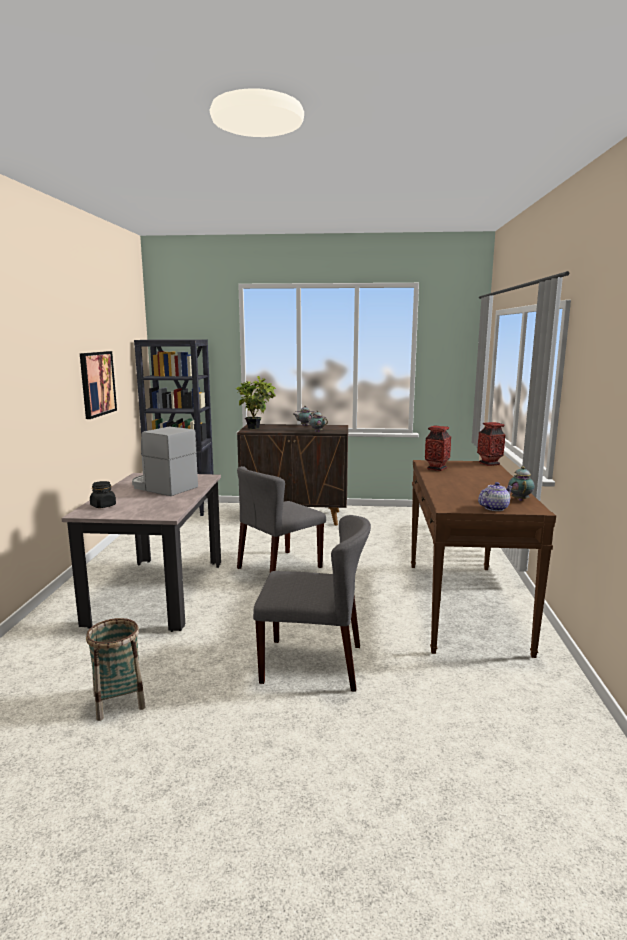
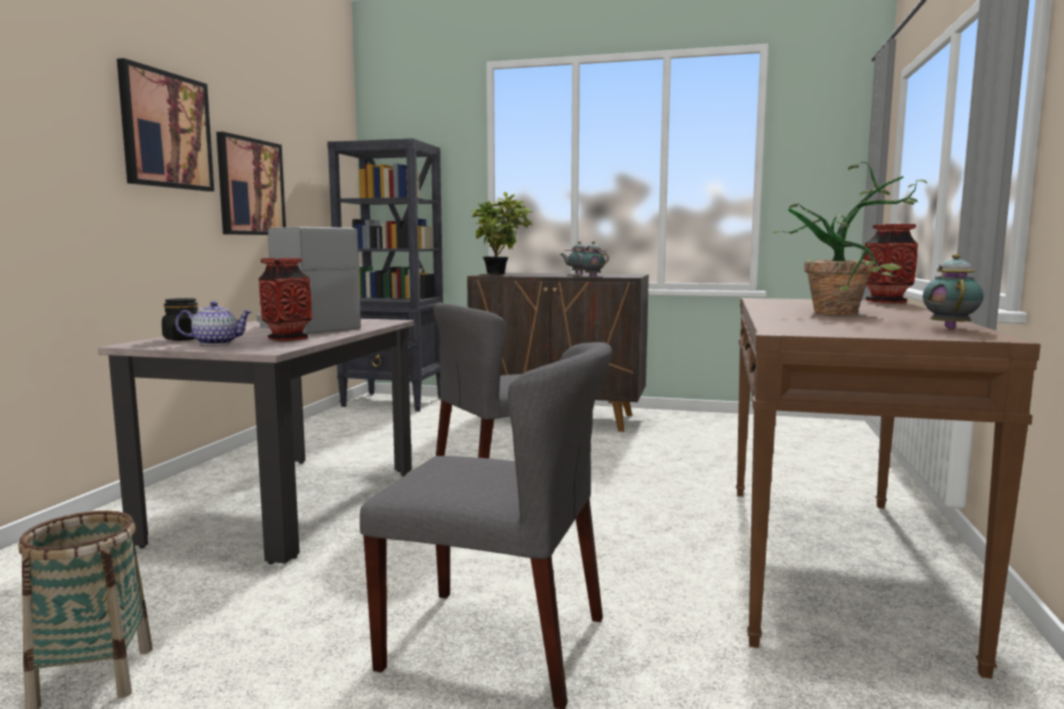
camera: 10 degrees right, 5 degrees down
vase [425,425,451,471] -> vase moved to [259,258,312,341]
teapot [478,482,513,511] -> teapot moved to [175,301,252,345]
none -> picture [117,58,214,191]
none -> potted plant [772,162,927,314]

